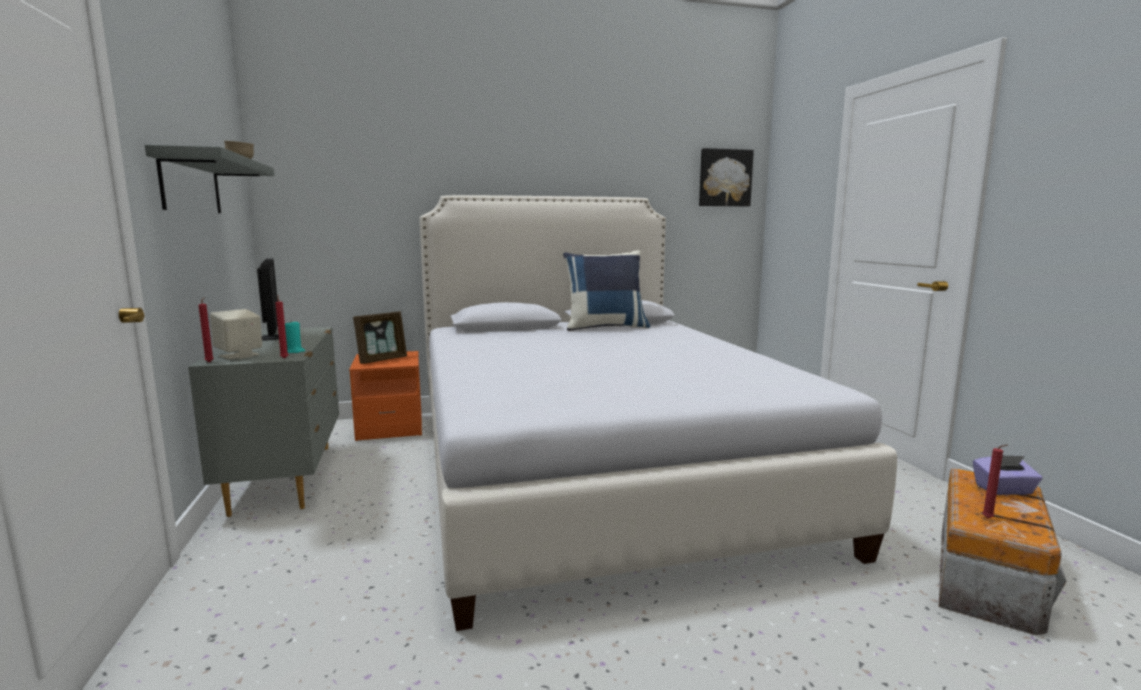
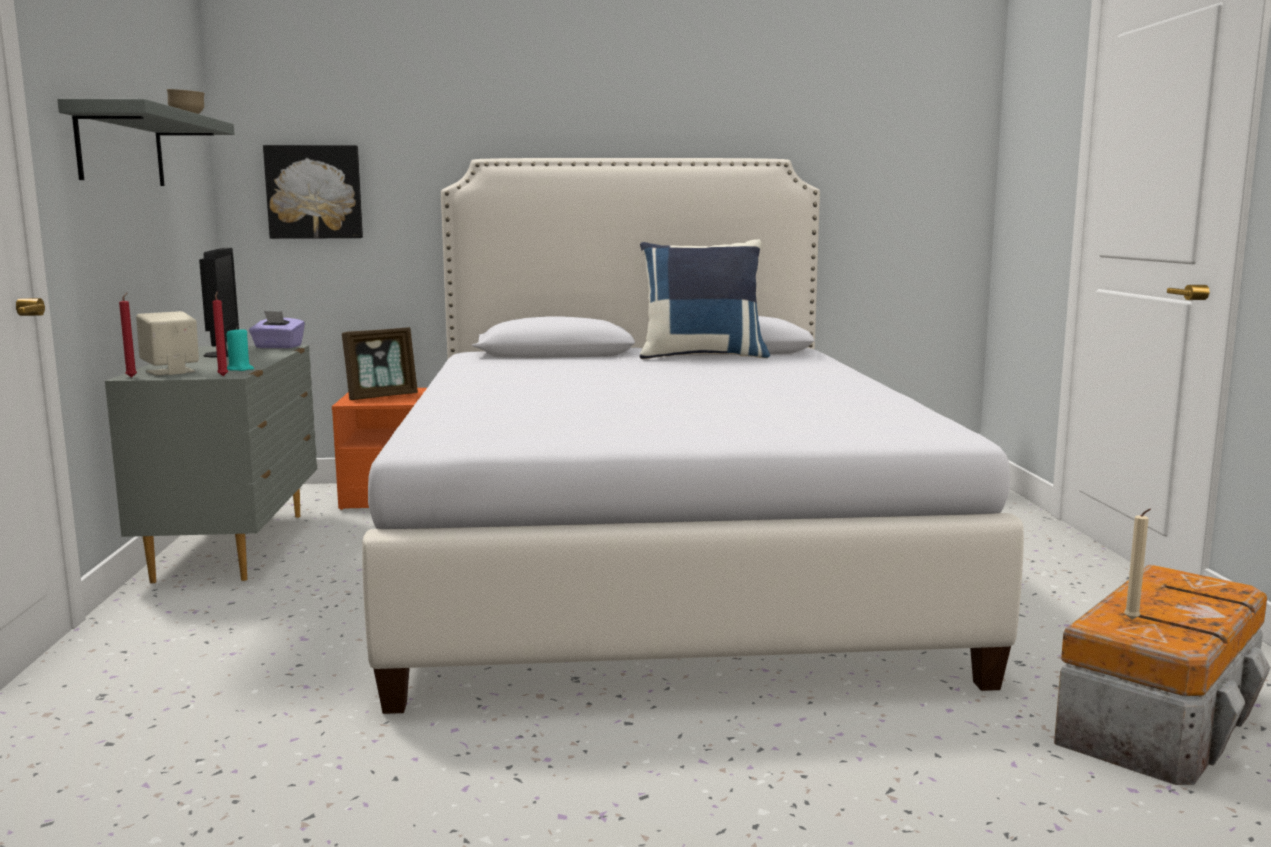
camera: 10 degrees right, 0 degrees up
picture [699,148,754,206] -> picture moved to [263,145,363,239]
purple tissue box [973,455,1042,495] -> purple tissue box moved to [249,311,305,349]
red candle [982,445,1007,519] -> beige candle [1124,509,1151,620]

